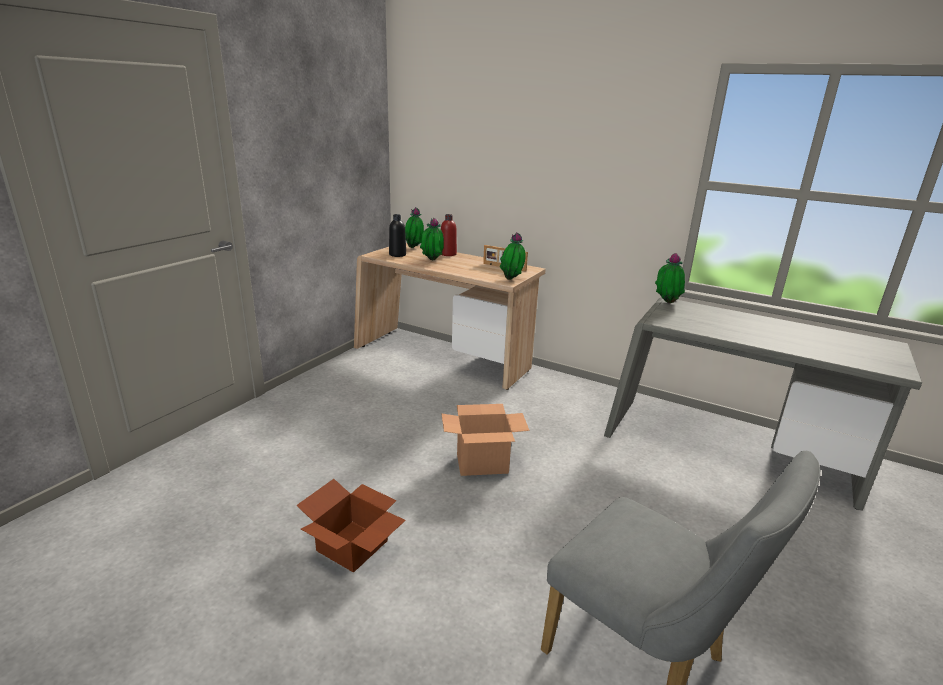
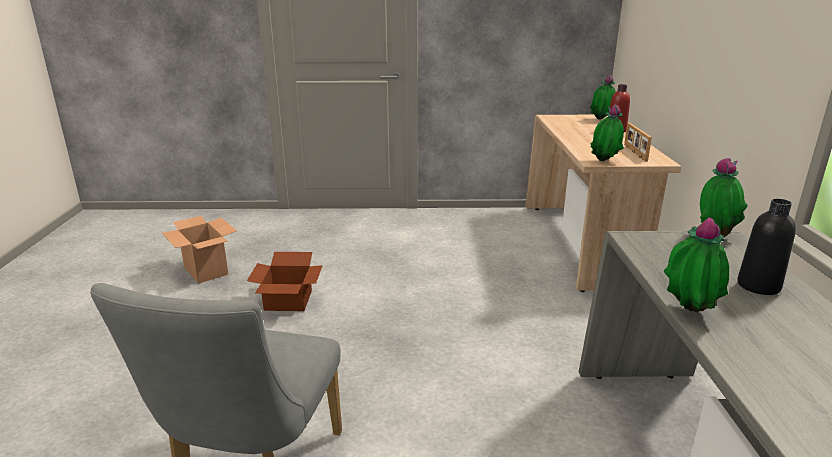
camera: 60 degrees right, 0 degrees up
black bottle [389,214,406,257] -> black bottle moved to [737,199,796,295]
potted plant [420,218,444,260] -> potted plant moved to [664,217,729,312]
cardboard box [442,404,529,476] -> cardboard box moved to [162,216,237,284]

